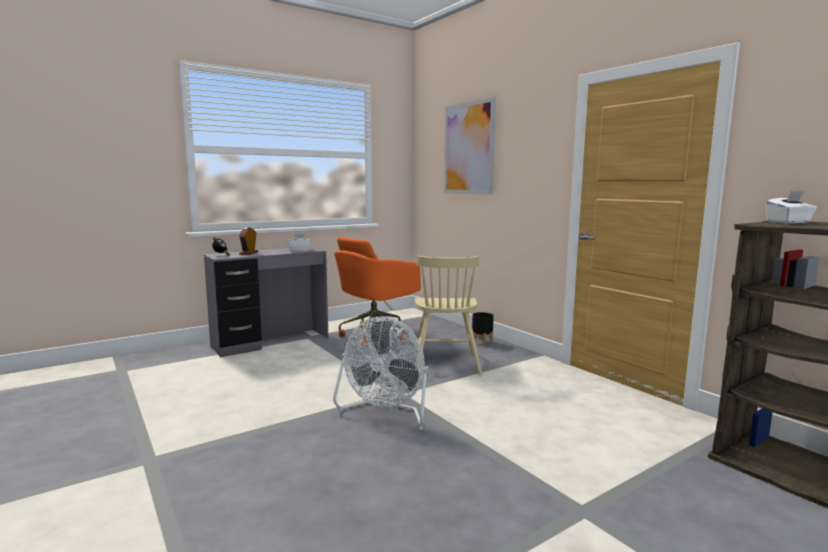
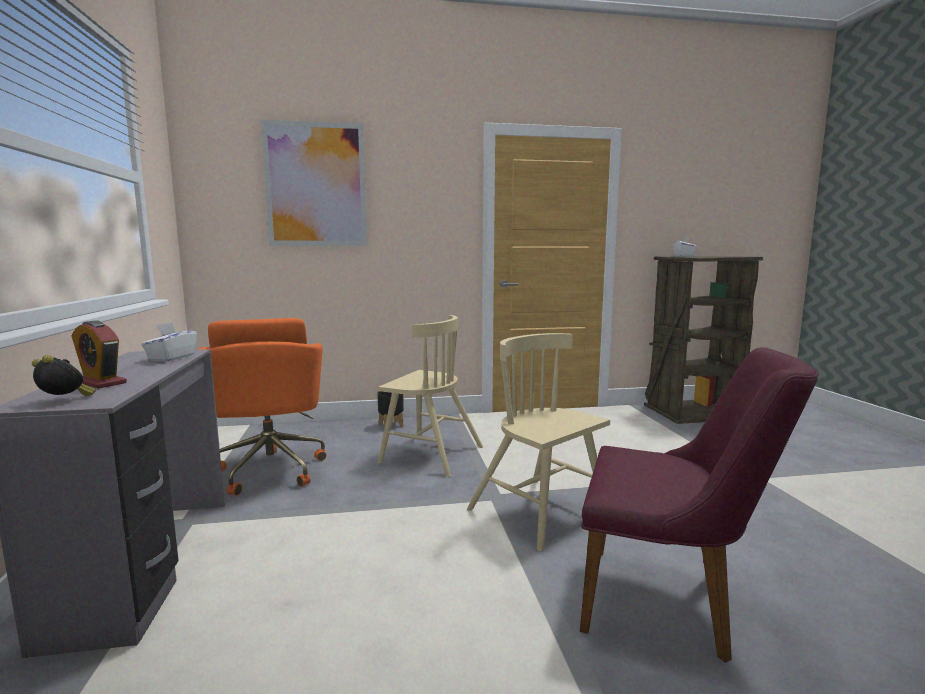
camera: 65 degrees left, 0 degrees up
white fan [333,316,429,430] -> beige chair [467,333,610,551]
none -> purple chair [580,347,819,663]

